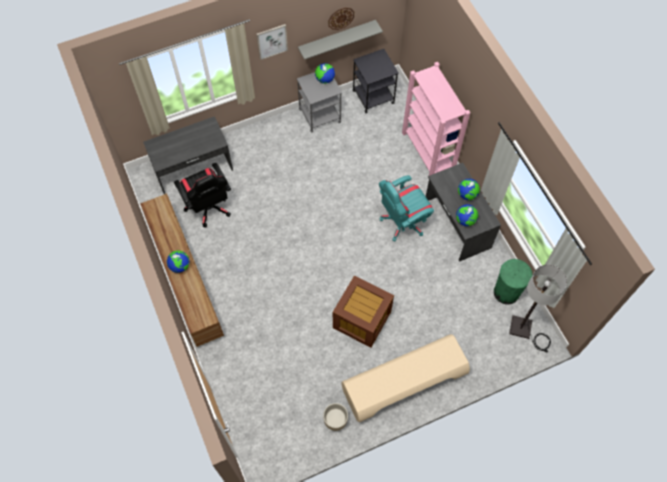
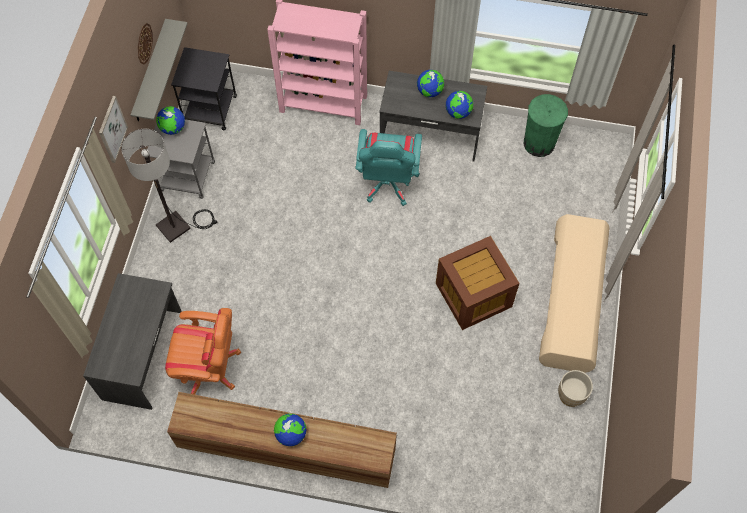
camera: 55 degrees left, 0 degrees up
black office chair [174,163,231,227] -> orange office chair [165,308,241,395]
floor lamp [509,265,567,352] -> floor lamp moved to [121,129,218,243]

